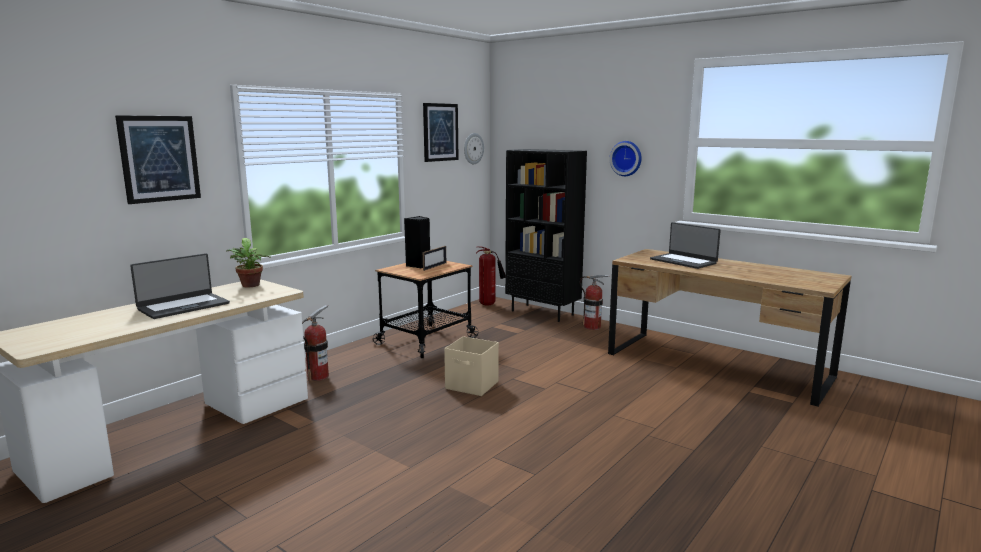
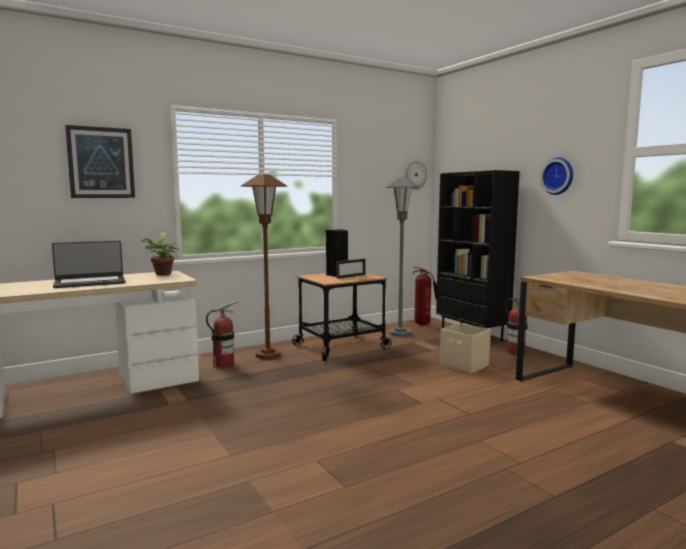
camera: 20 degrees right, 5 degrees down
picture [423,103,459,162] -> none
beige storage box [444,336,499,396] -> beige storage box moved to [440,323,491,374]
laptop [650,222,721,269] -> none
none -> brown floor lamp [241,174,287,360]
none -> grey floor lamp [386,177,419,337]

